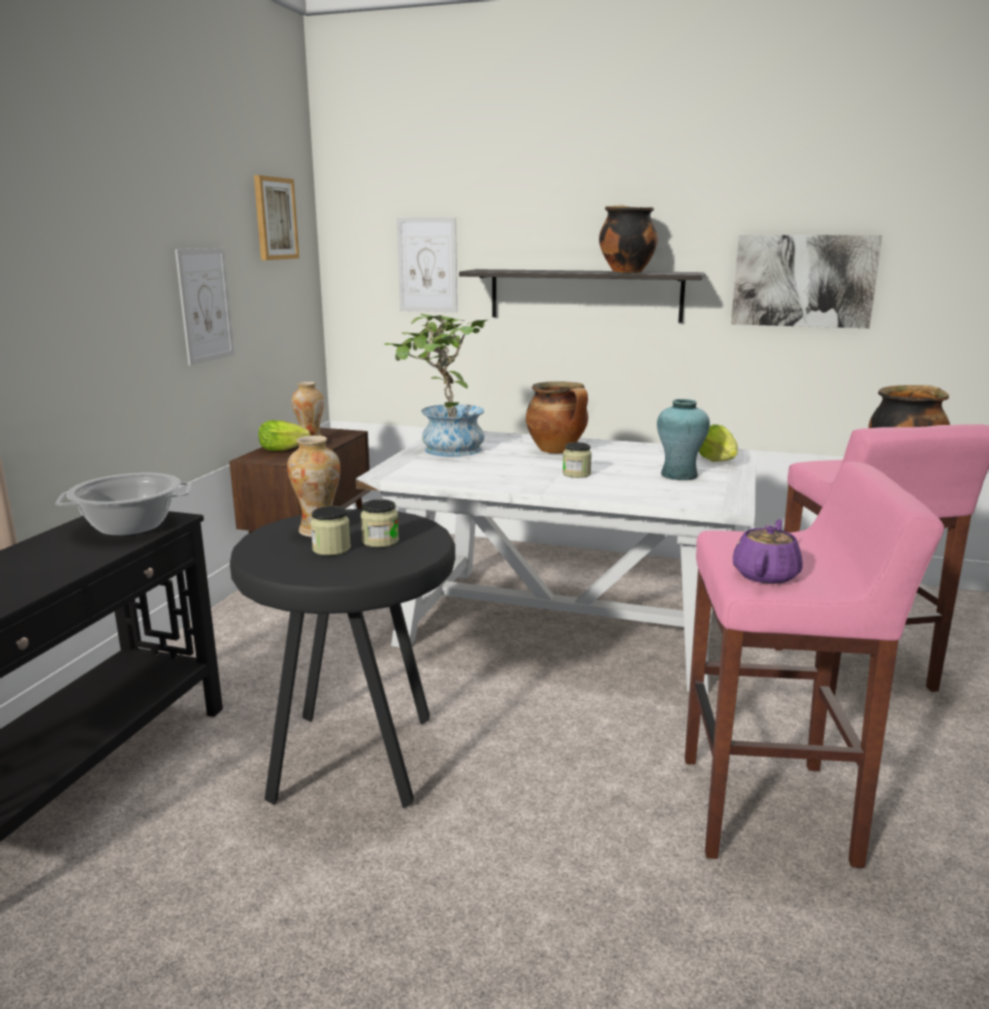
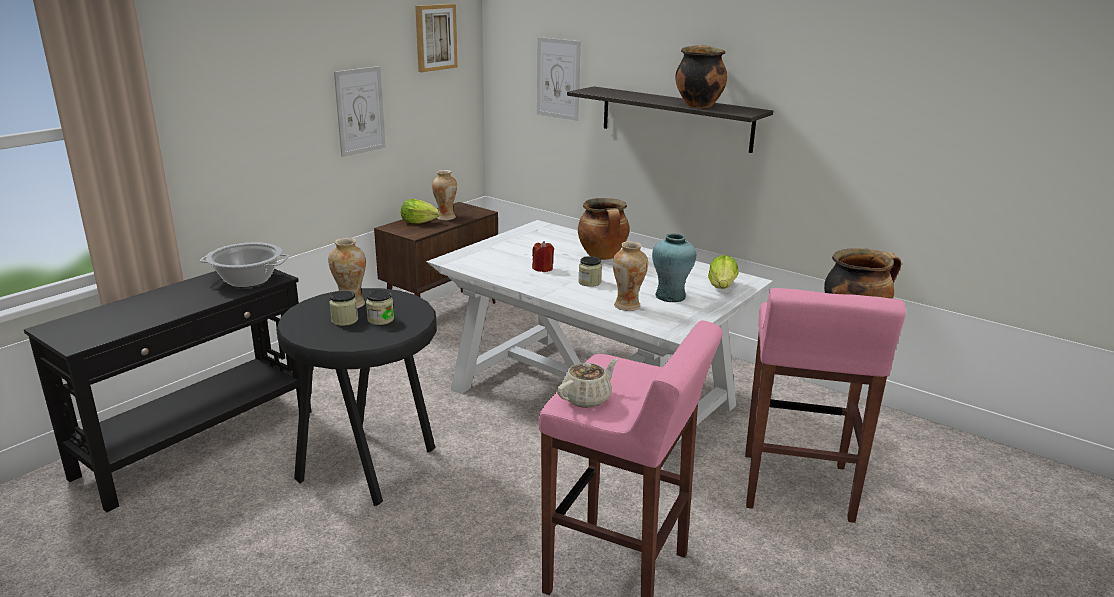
camera: 20 degrees right, 5 degrees up
potted plant [384,314,487,457] -> none
picture [731,235,882,328] -> none
purple teapot [733,519,803,584] -> beige teapot [557,358,618,408]
none -> red candle [532,241,554,272]
none -> vase [613,241,648,311]

